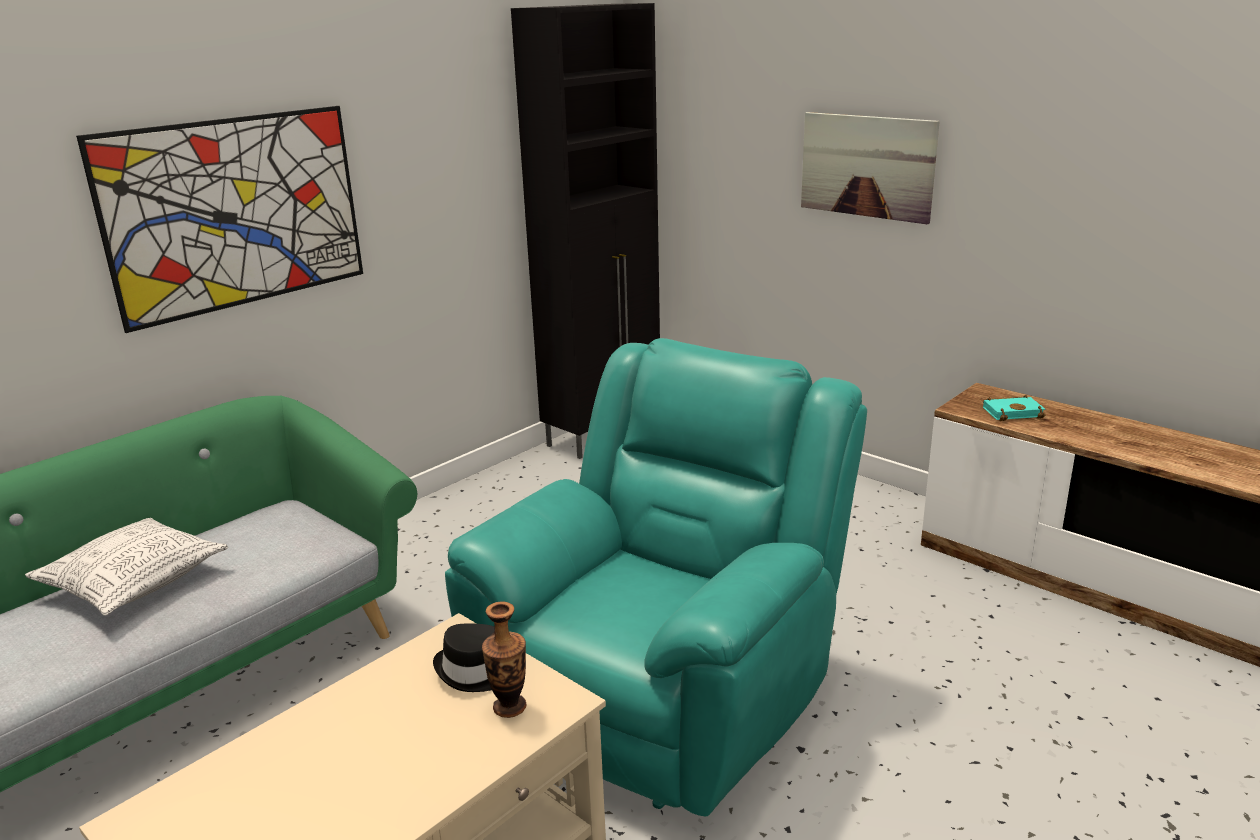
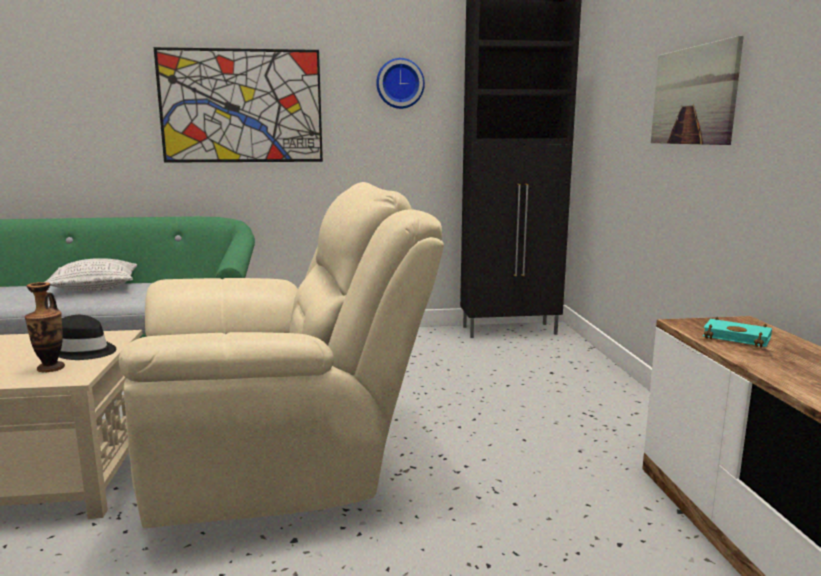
camera: 40 degrees right, 10 degrees down
turquoise armchair [445,338,867,816] -> beige armchair [119,182,444,528]
none -> wall clock [376,58,425,109]

